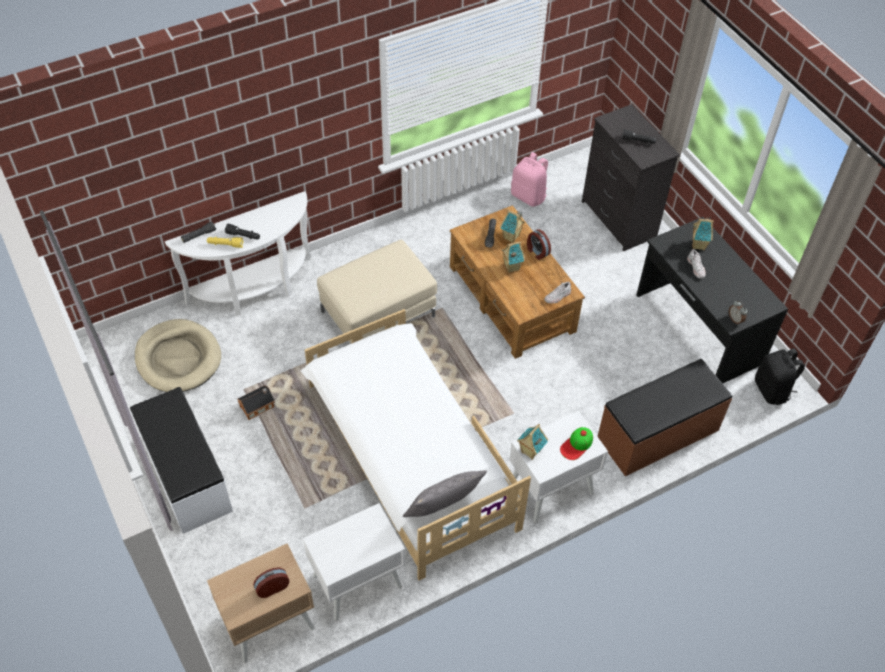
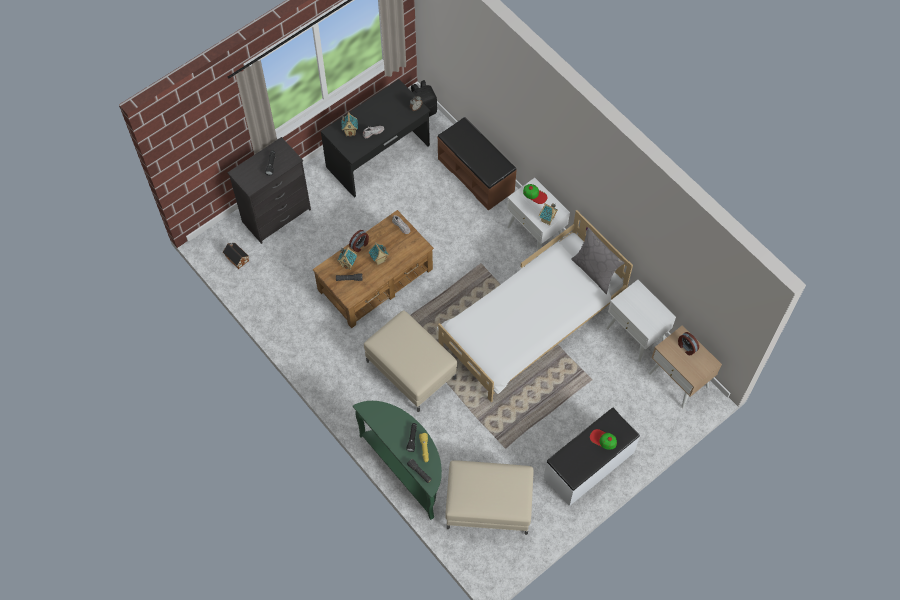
camera: 100 degrees left, 10 degrees up
beige dog bed [135,319,221,392] -> beige ottoman [445,460,534,535]
white console table [165,191,312,316] -> green console table [353,401,442,520]
toy house [238,385,275,420] -> toy house moved to [223,243,249,269]
pink backpack [511,152,548,207] -> none
none -> cap [590,429,617,450]

